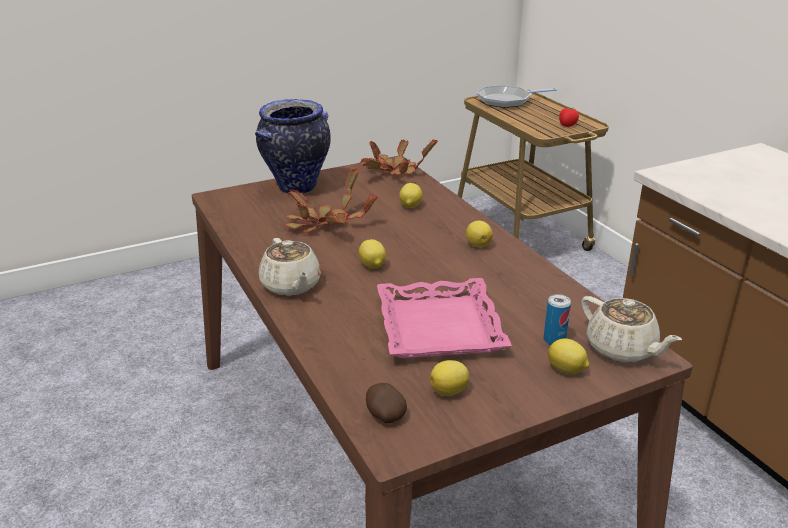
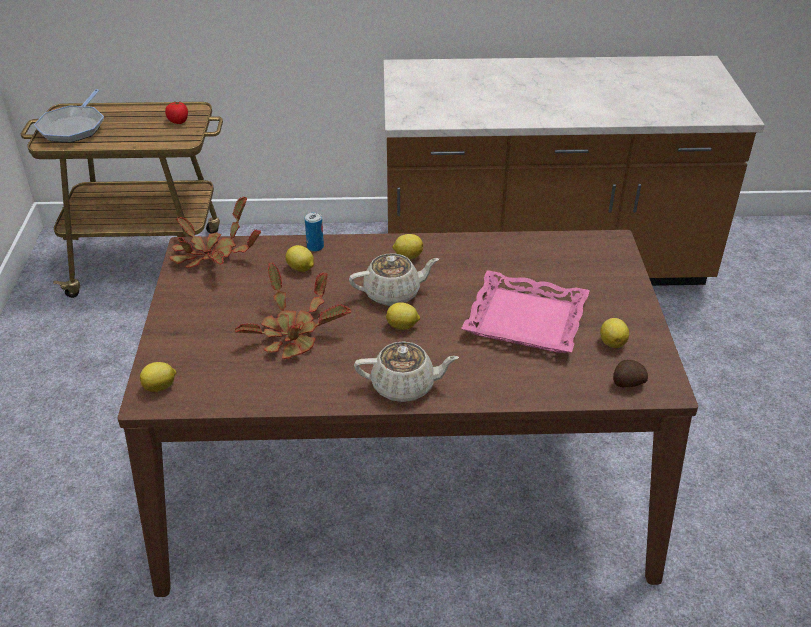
camera: 65 degrees left, 10 degrees up
vase [255,99,331,194] -> none
can [543,294,571,345] -> can moved to [305,212,324,252]
lemon [548,338,589,374] -> lemon moved to [140,362,176,392]
beige teapot [581,296,682,363] -> beige teapot moved to [349,253,439,306]

